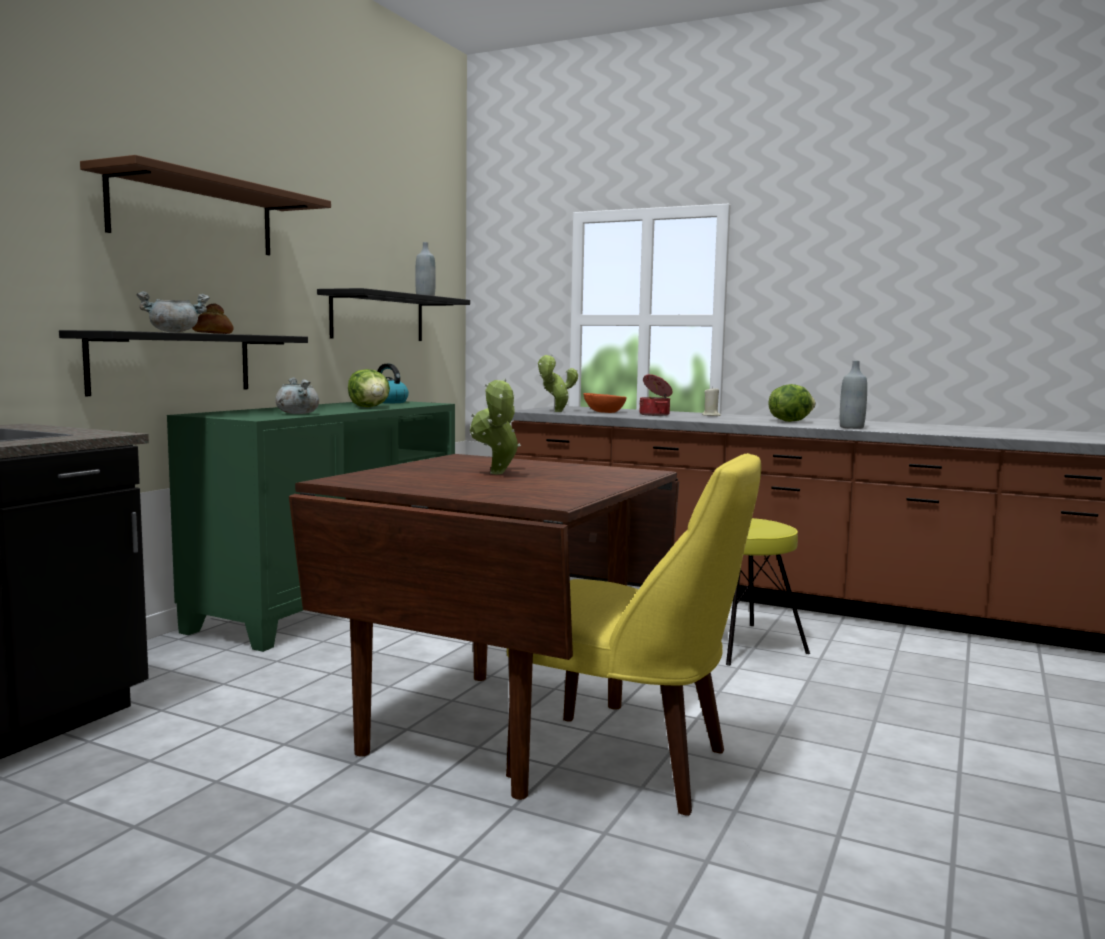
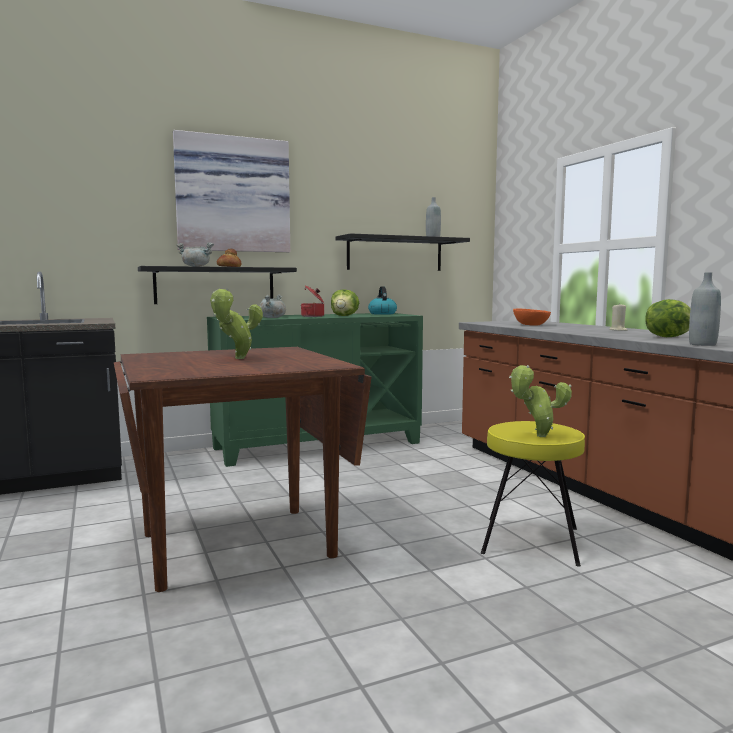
camera: 40 degrees right, 0 degrees up
brown shelf [80,155,331,255] -> picture [173,130,290,252]
yellow chair [506,453,761,816] -> none
potted plant [538,355,578,412] -> potted plant moved to [509,365,572,437]
cooking pot [640,374,673,416] -> cooking pot moved to [301,285,324,317]

